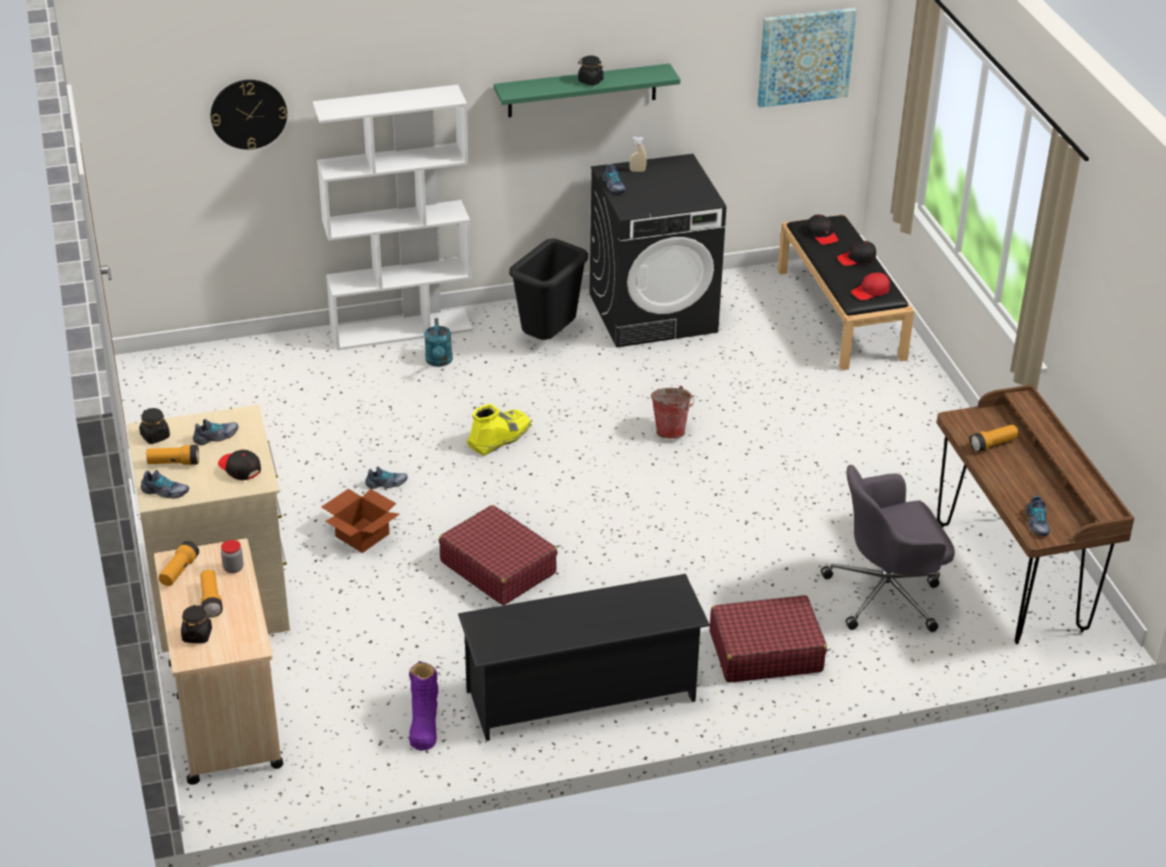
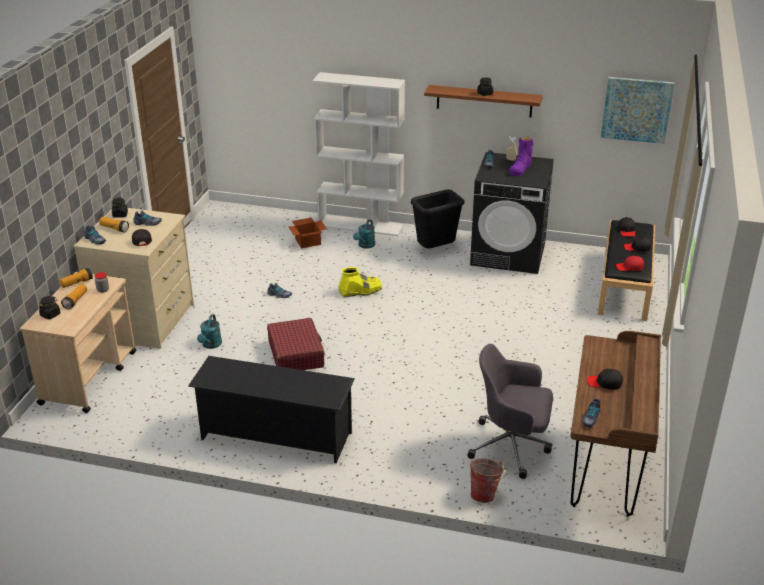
camera: 30 degrees right, 5 degrees down
wall clock [211,80,287,150] -> none
cardboard box [321,489,400,553] -> cardboard box moved to [289,217,327,248]
purple boot [409,661,438,751] -> purple boot moved to [509,136,534,176]
green shelf [494,64,680,117] -> brown shelf [424,85,543,117]
bucket [651,386,694,439] -> bucket moved to [470,459,505,503]
red suitcase [710,595,827,683] -> none
flashlight [970,425,1018,452] -> none
none -> turquoise watering can [197,314,222,349]
none -> black cap [587,369,623,390]

